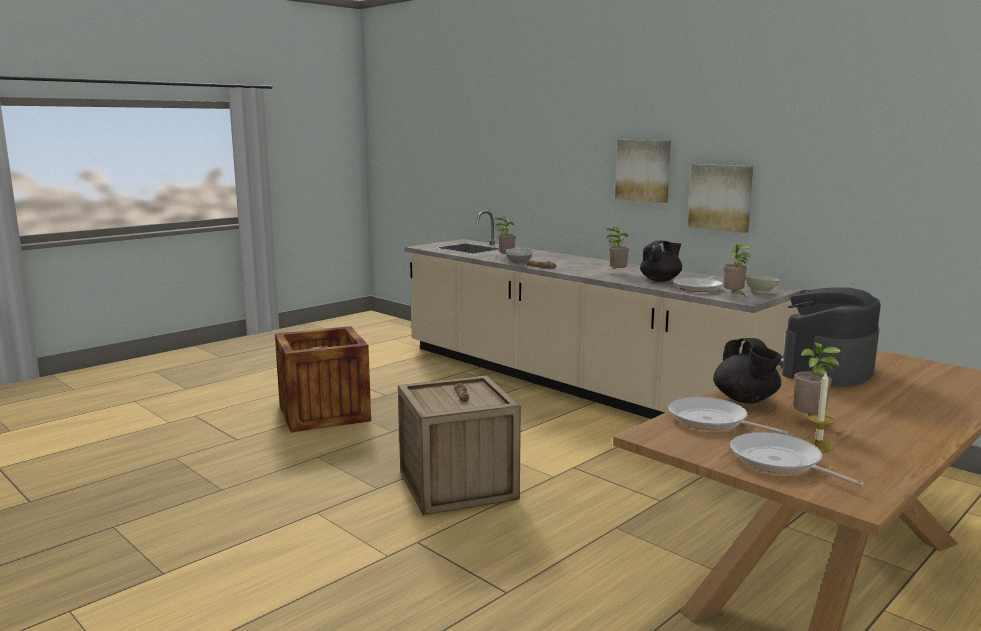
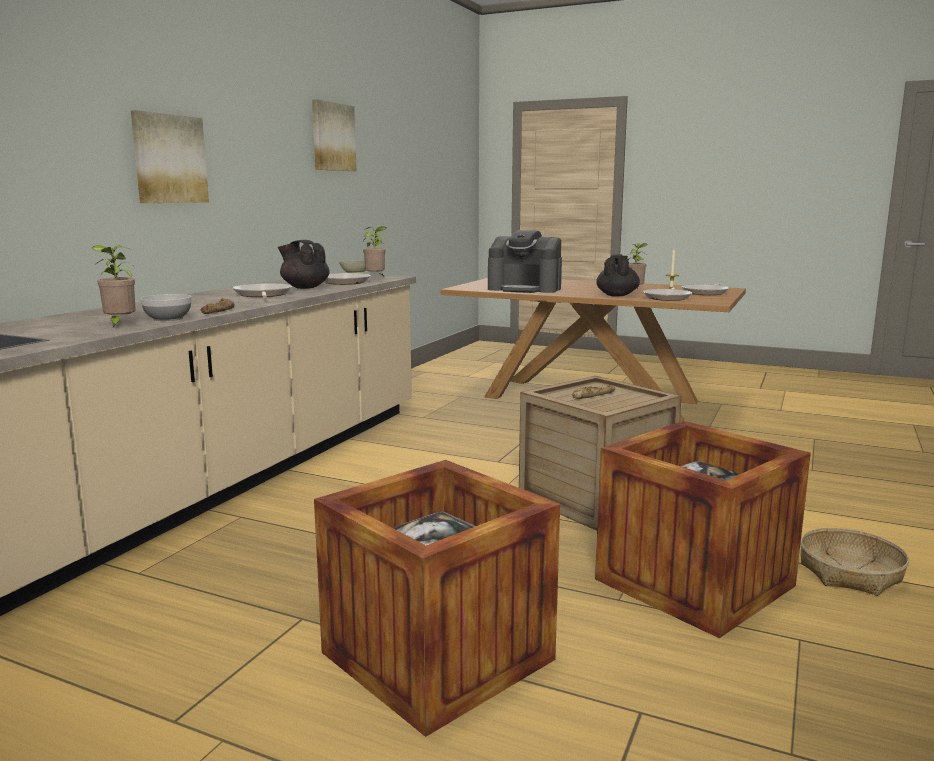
camera: 110 degrees left, 0 degrees up
potted plant [605,227,629,273] -> frying pan [233,283,292,298]
picture [688,164,753,233] -> picture moved to [312,99,356,171]
black teapot [713,338,782,404] -> black teapot turned 45 degrees counterclockwise [596,254,640,296]
none -> crate [595,421,811,638]
none -> basket [800,528,909,596]

